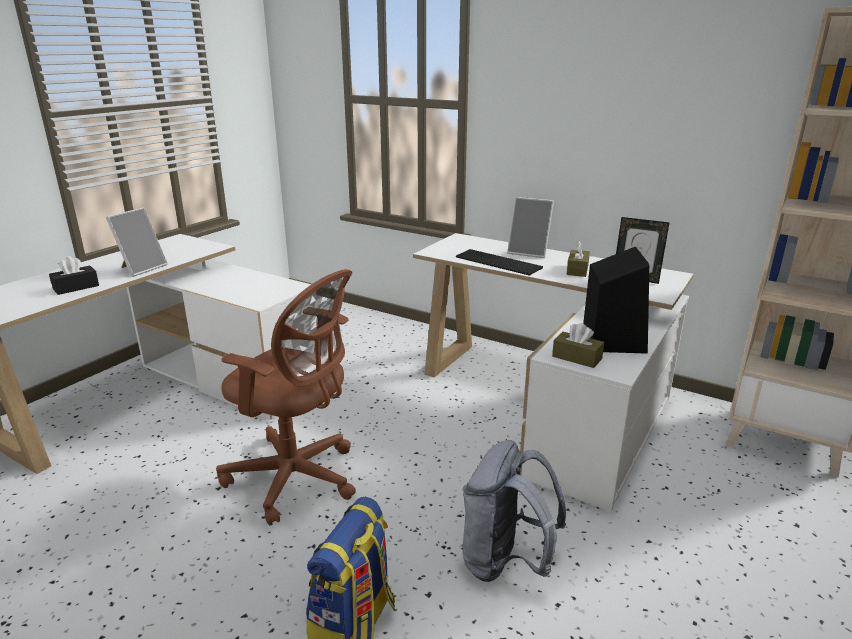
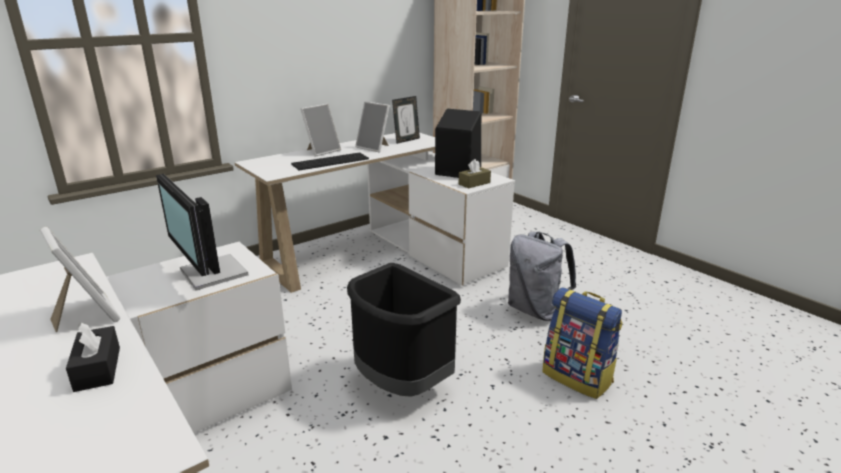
camera: 70 degrees left, 0 degrees up
brown office chair [216,269,356,526] -> black trash can [347,263,461,397]
brown tissue box [566,241,590,277] -> picture frame [355,101,390,152]
none -> monitor [156,174,248,290]

